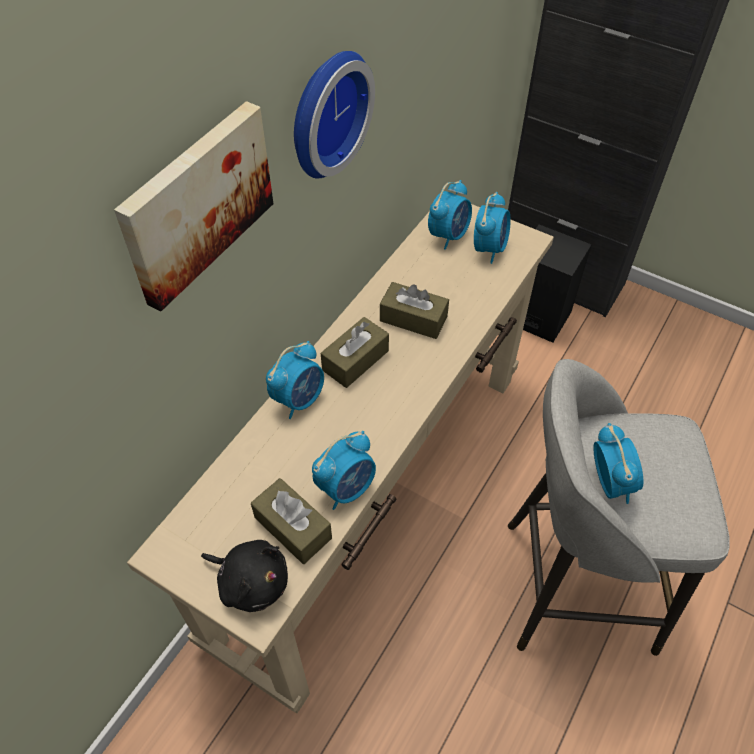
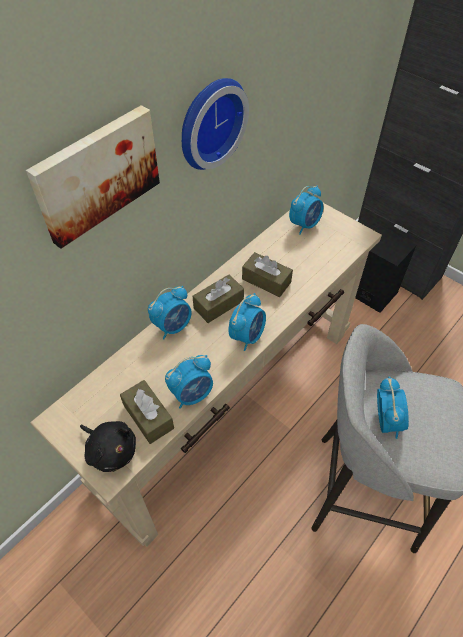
camera: 10 degrees right, 0 degrees up
alarm clock [474,192,511,264] -> alarm clock moved to [229,293,266,351]

